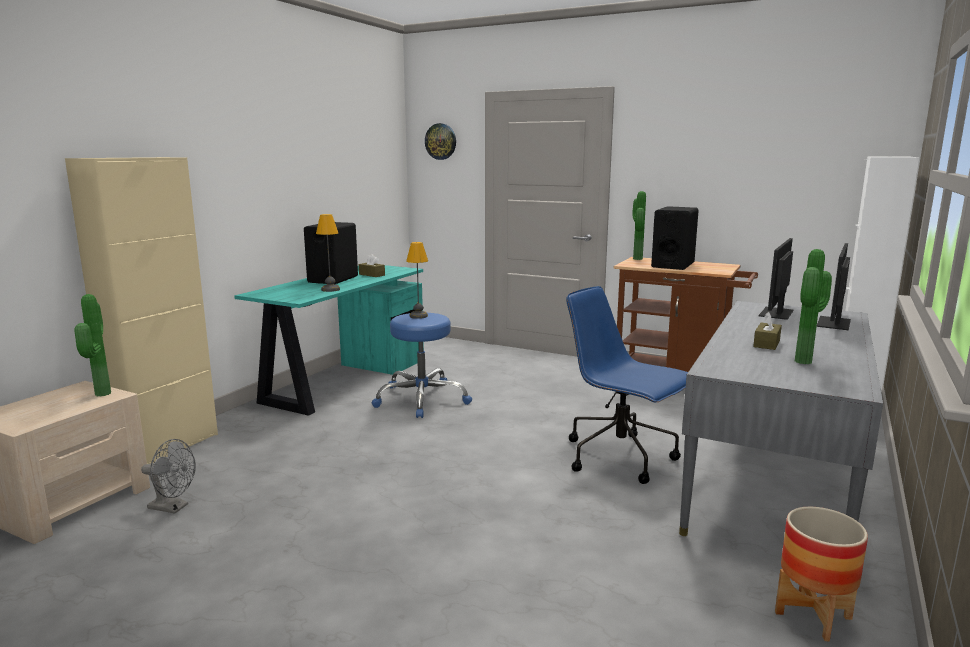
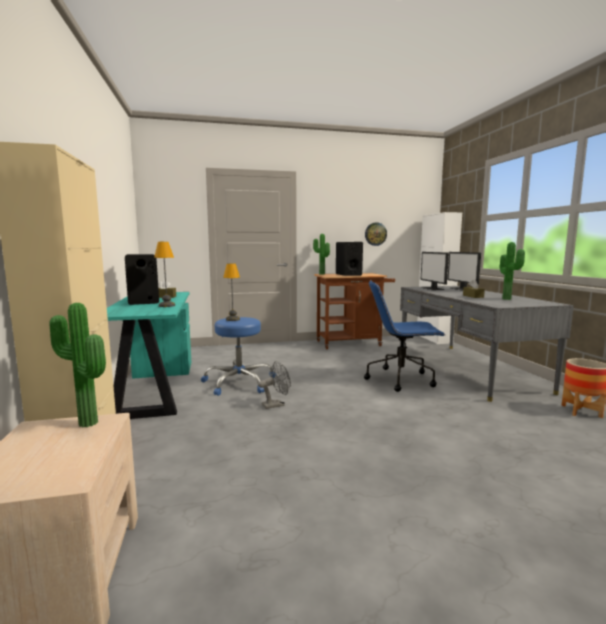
camera: 40 degrees left, 5 degrees down
grey fan [141,439,196,514] -> grey fan moved to [258,361,291,409]
wall clock [425,123,456,160] -> wall clock moved to [365,222,387,246]

